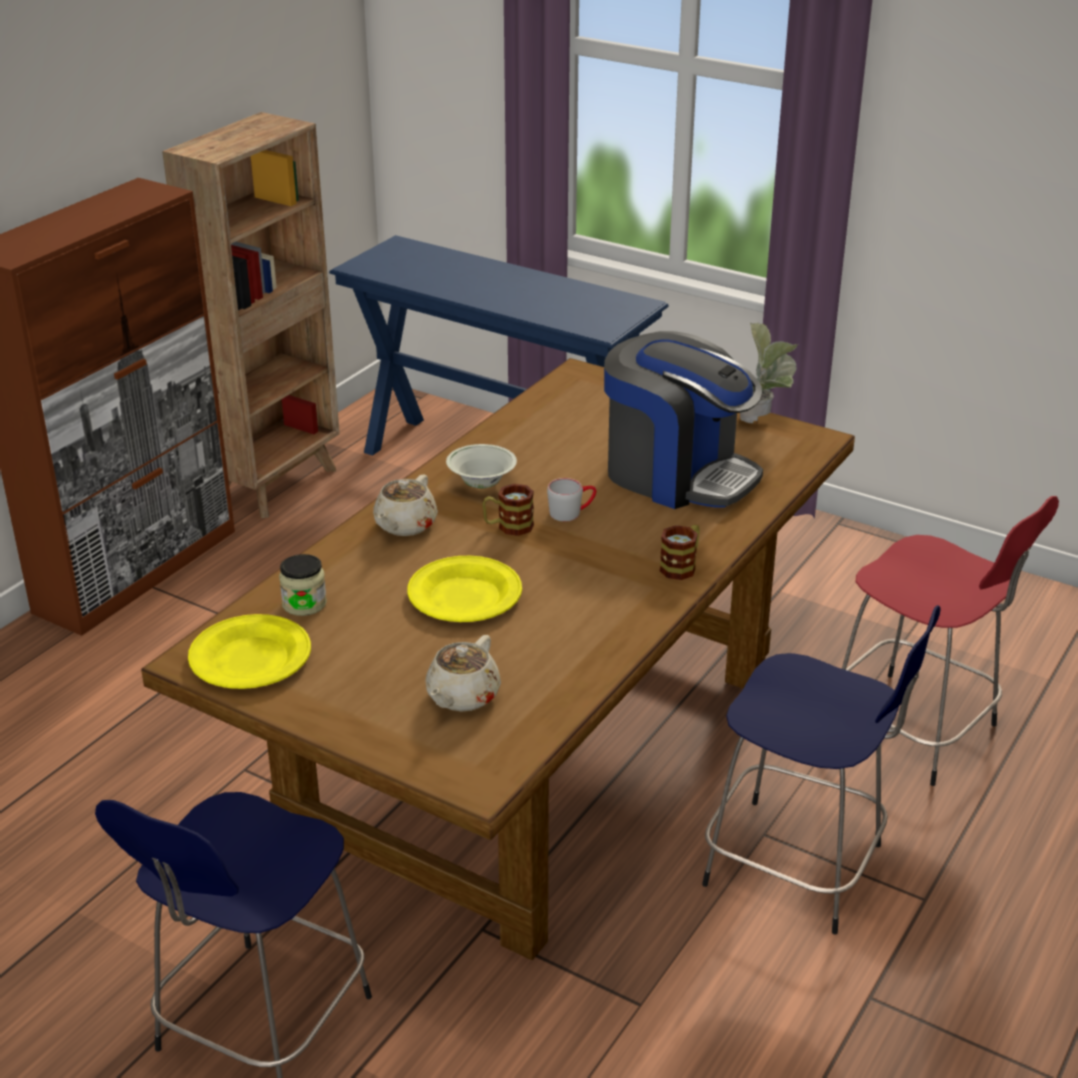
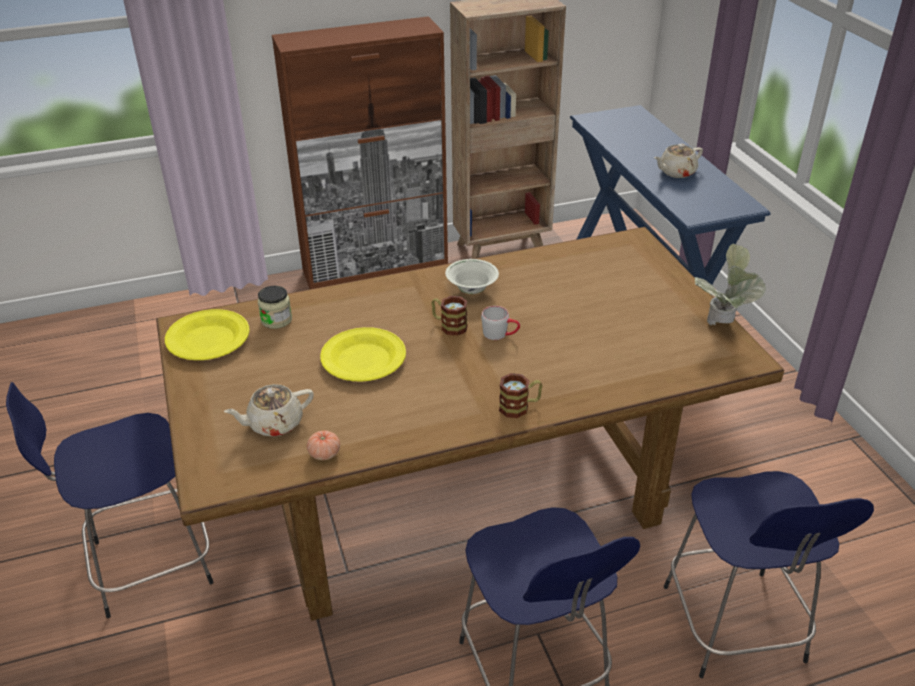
camera: 40 degrees right, 5 degrees up
beige teapot [373,475,438,536] -> beige teapot moved to [654,144,703,178]
coffee machine [604,331,763,509] -> none
red stool [842,496,1059,786] -> blue stool [664,471,874,678]
none -> tomato [307,430,340,460]

